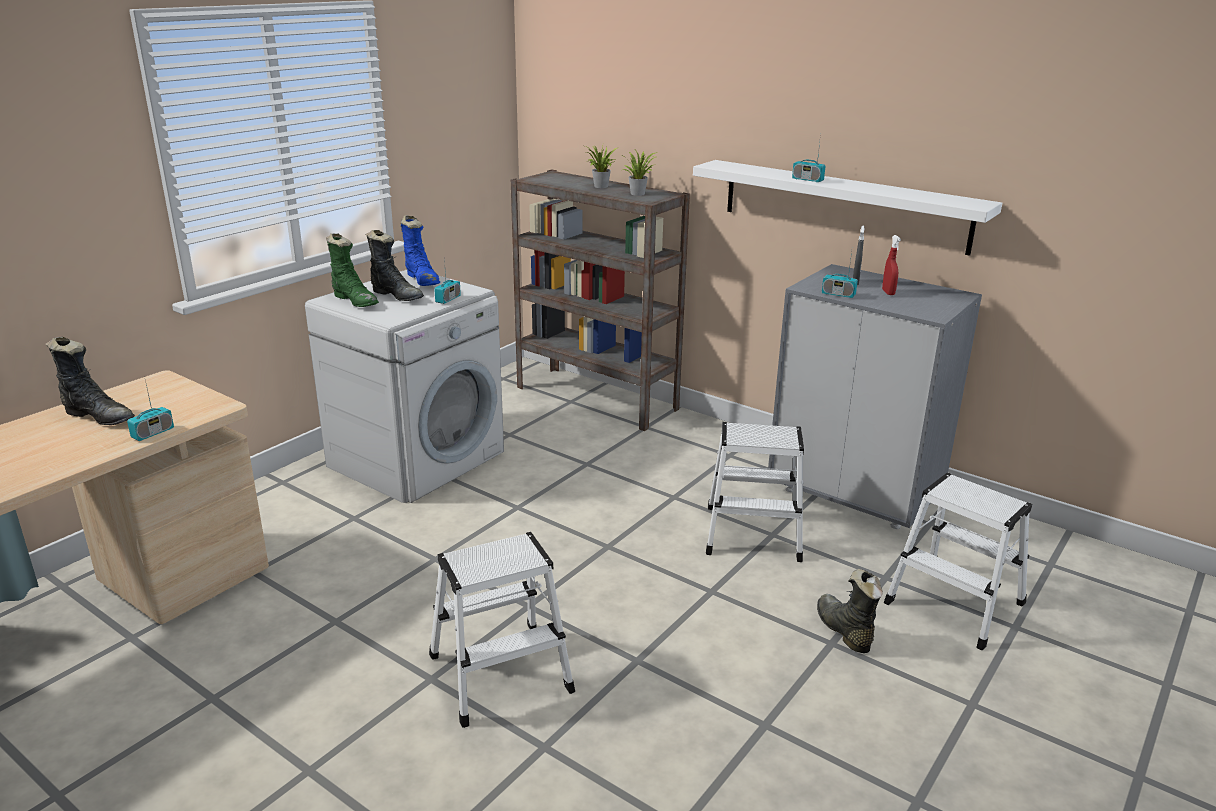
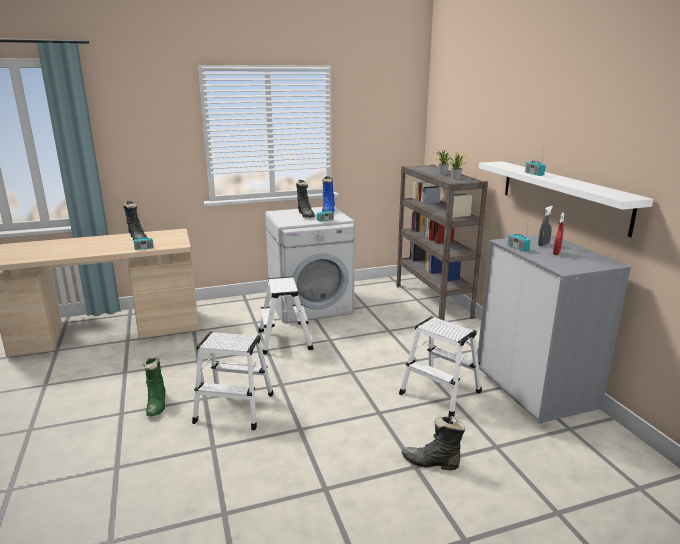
camera: 35 degrees right, 5 degrees down
green boot [326,233,379,307] -> green boot moved to [144,357,166,416]
black boot [817,569,883,653] -> black boot turned 90 degrees counterclockwise [402,416,465,471]
white step ladder [884,472,1033,650] -> white step ladder moved to [258,276,314,355]

